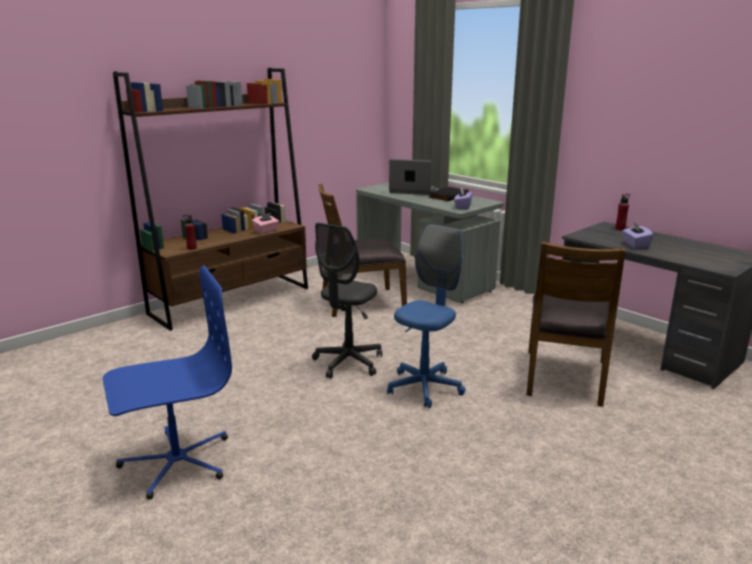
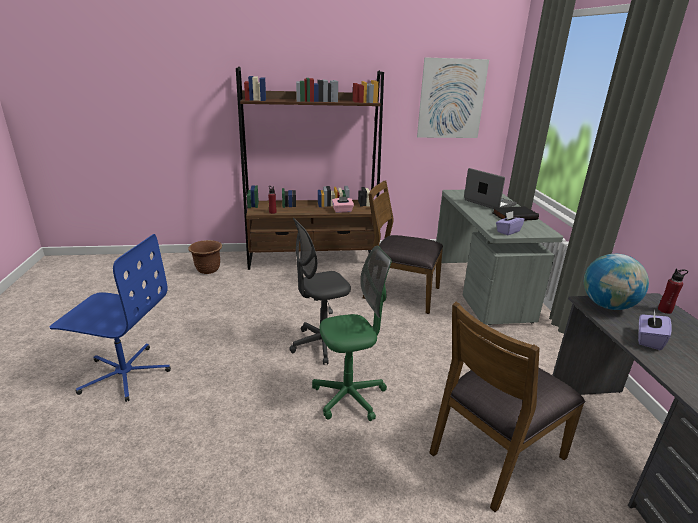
camera: 35 degrees right, 5 degrees up
blue office chair [387,224,465,409] -> green office chair [312,246,392,421]
none -> brown planter [188,240,222,274]
none -> picture [417,57,489,138]
none -> globe [584,254,649,310]

